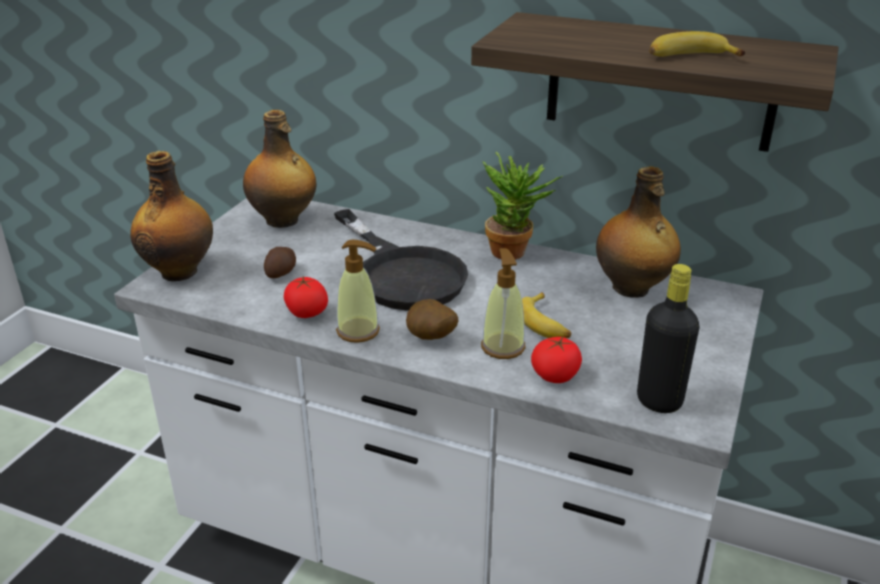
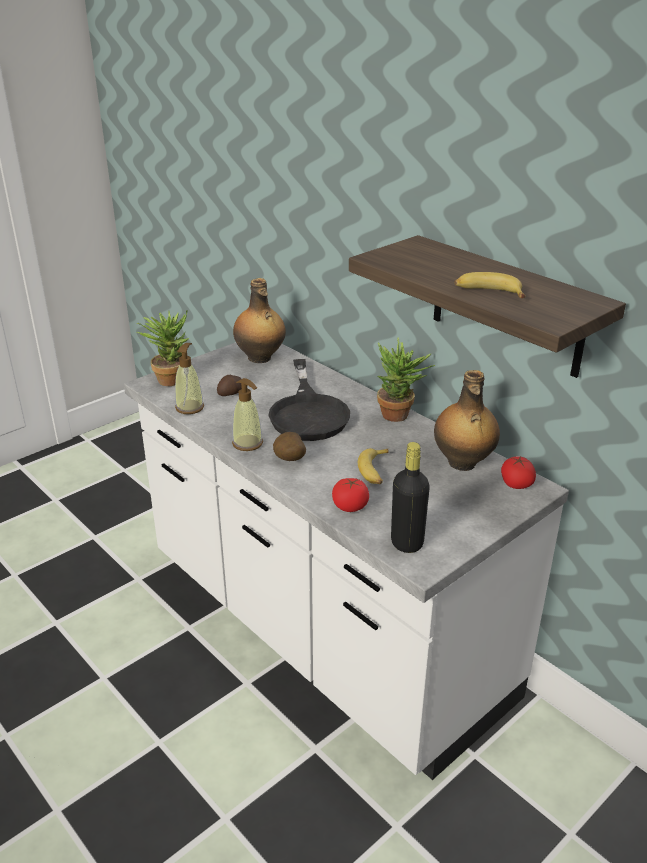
camera: 25 degrees right, 0 degrees up
bottle [130,151,213,281] -> potted plant [137,311,189,386]
tomato [284,276,328,318] -> tomato moved to [501,455,536,489]
soap dispenser [481,248,526,359] -> soap dispenser moved to [175,343,204,414]

